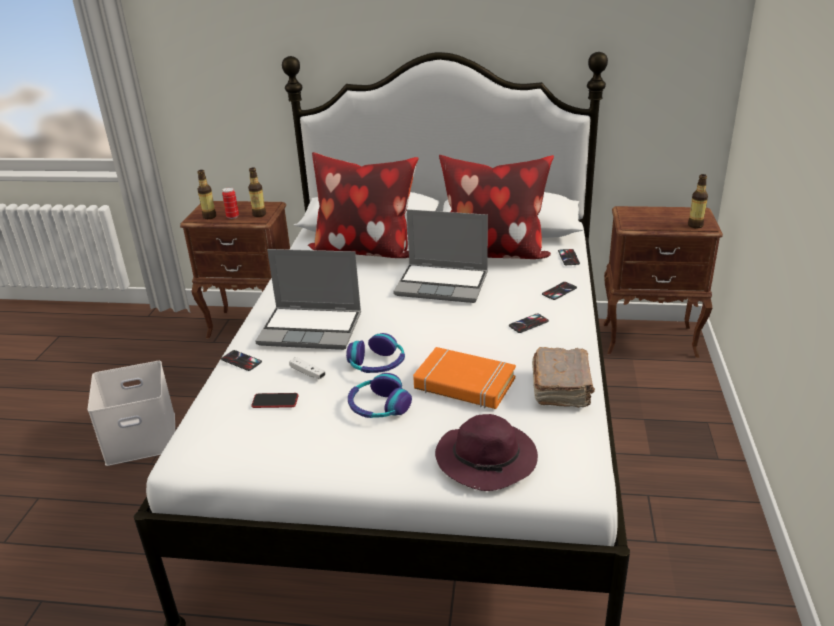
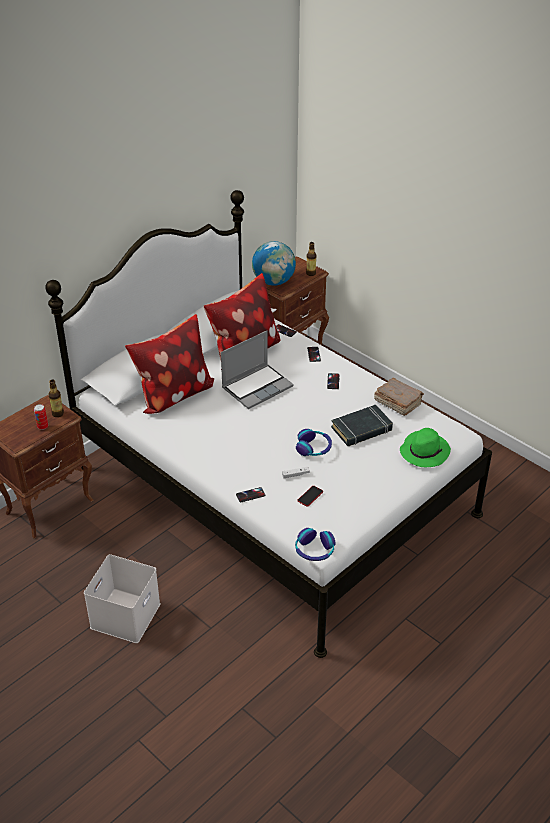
camera: 55 degrees left, 10 degrees up
bottle [197,170,216,219] -> none
laptop [255,249,361,350] -> none
headphones [348,373,412,418] -> headphones moved to [295,528,335,561]
orange book [413,347,516,409] -> black book [331,405,393,446]
purple hat [435,414,538,491] -> green hat [400,428,451,467]
none -> globe [252,241,296,286]

